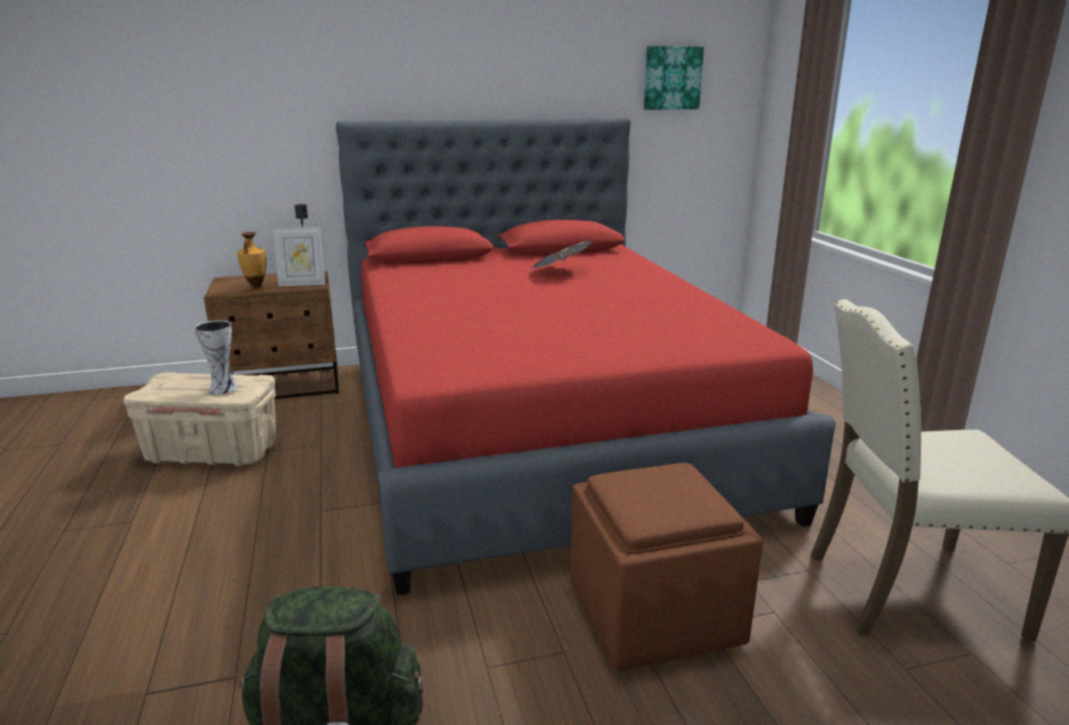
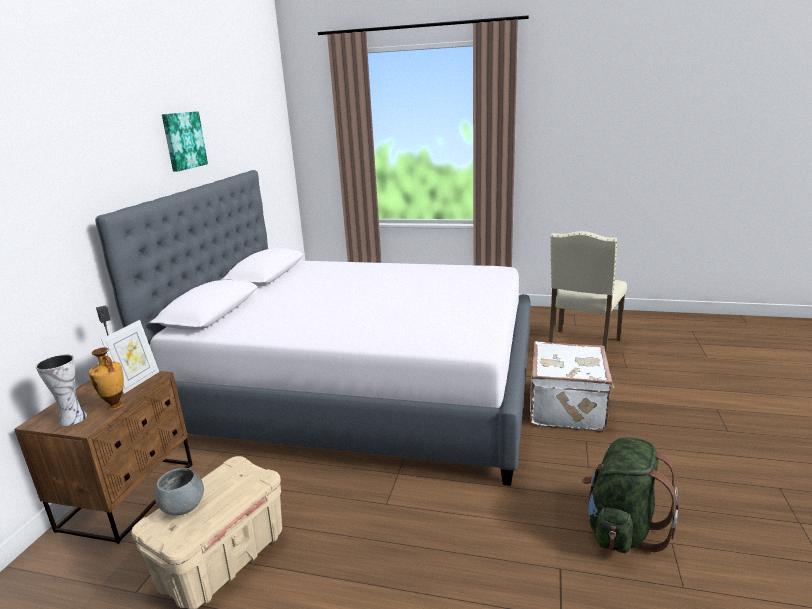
camera: 60 degrees left, 0 degrees up
vase [195,320,238,395] -> vase moved to [36,354,87,426]
red bed [336,117,836,596] -> white bed [95,170,531,486]
newspaper [530,241,593,269] -> none
brown ottoman [570,463,763,671] -> white suitcase [530,341,614,431]
picture [644,46,704,110] -> picture moved to [162,111,208,172]
none -> grey bowl [155,468,204,515]

